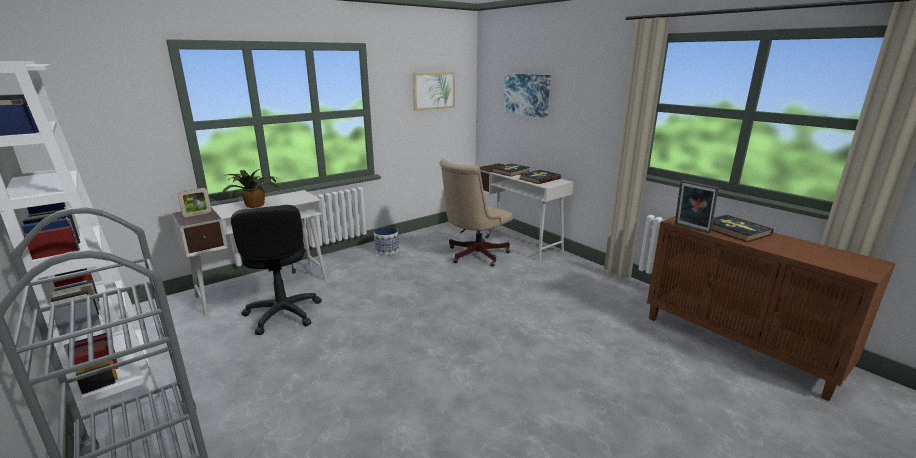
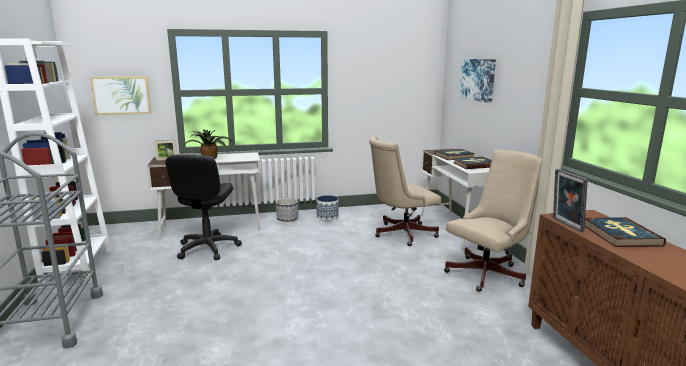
camera: 25 degrees right, 5 degrees down
picture [413,72,455,111] -> picture moved to [90,76,152,115]
none -> planter [276,198,298,222]
none -> beige office chair [444,150,542,292]

